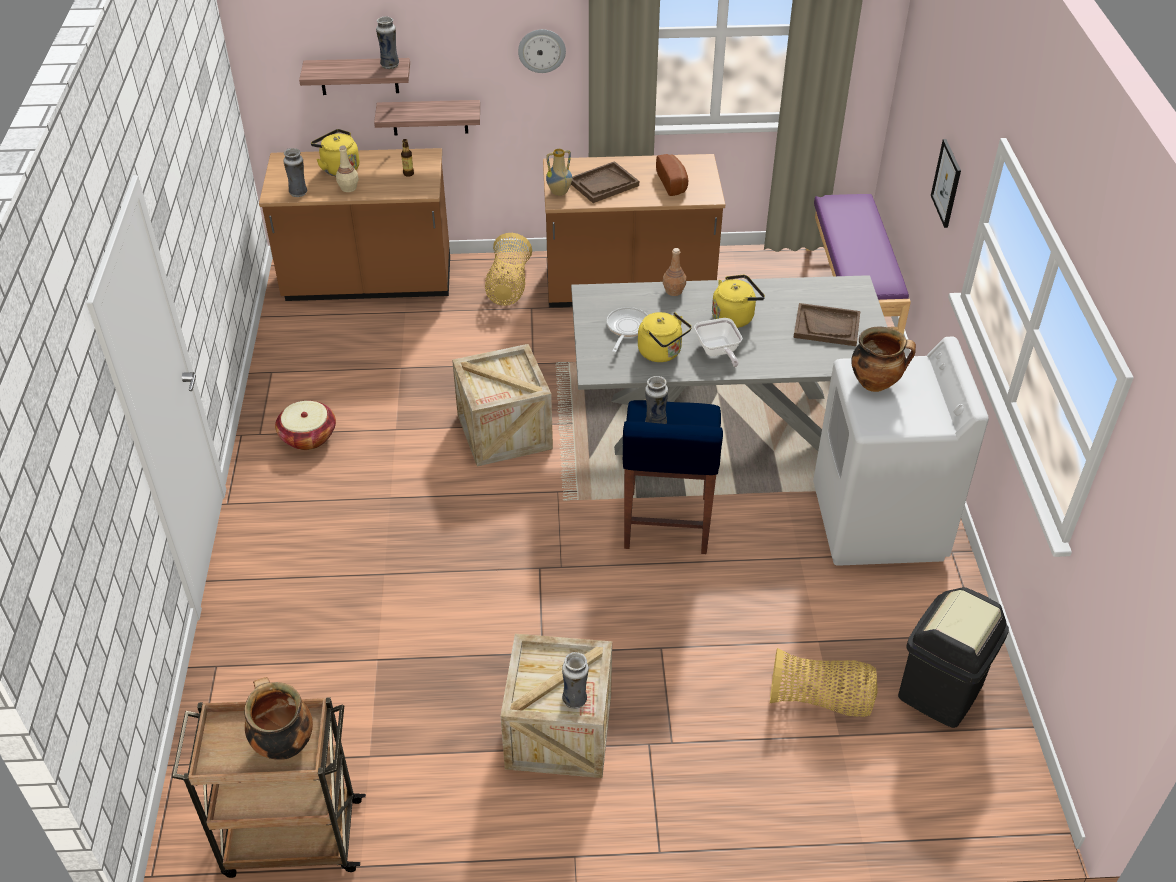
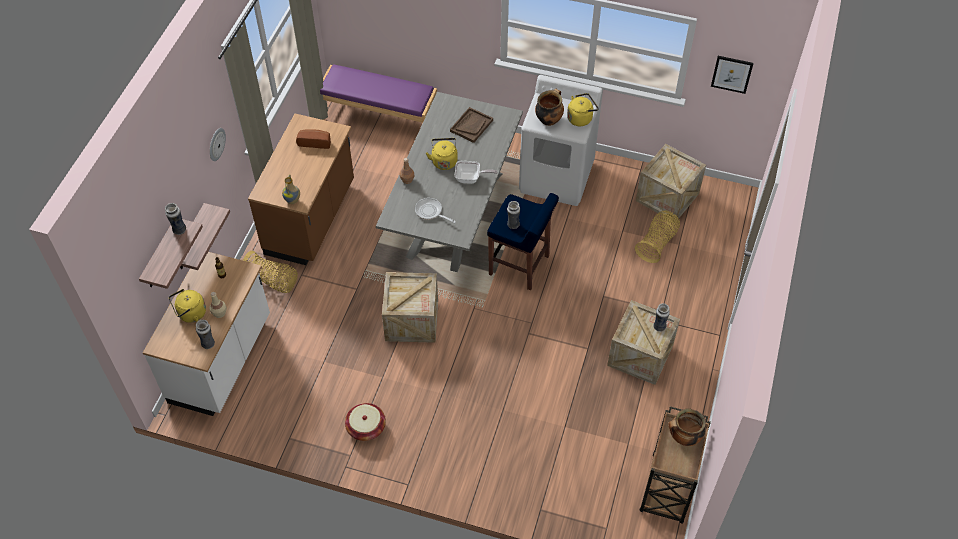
camera: 70 degrees left, 10 degrees up
brown counter [259,148,450,301] -> white counter [143,252,270,416]
brown tray [571,161,639,203] -> none
yellow kettle [638,312,692,362] -> yellow kettle moved to [567,93,599,126]
black trash can [898,587,1009,728] -> crate [636,144,706,218]
picture [931,139,961,228] -> picture moved to [711,56,754,94]

